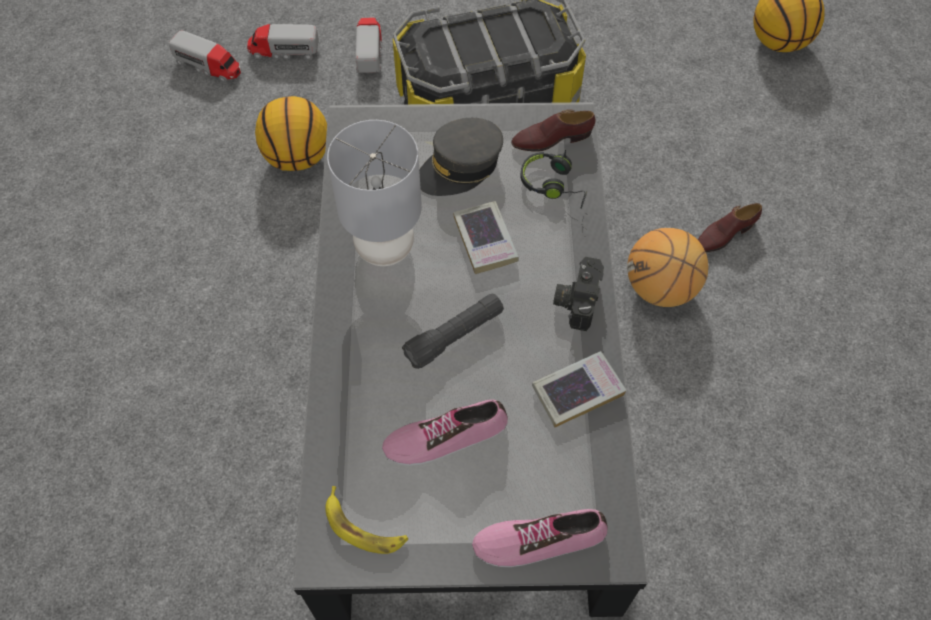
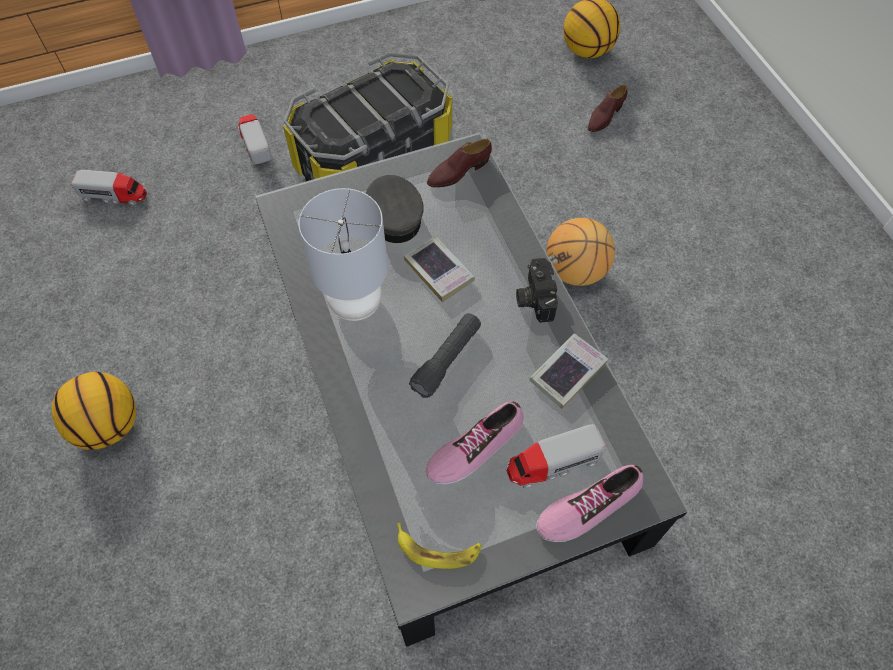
camera: 20 degrees left, 0 degrees up
toy truck [247,24,319,60] -> toy truck moved to [507,424,606,488]
basketball [255,96,327,171] -> basketball moved to [52,372,136,450]
grey cap [419,118,503,196] -> grey cap turned 120 degrees clockwise [366,175,424,243]
black headphones [520,150,587,209] -> none
brown shoe [698,203,762,252] -> brown shoe moved to [588,85,627,132]

